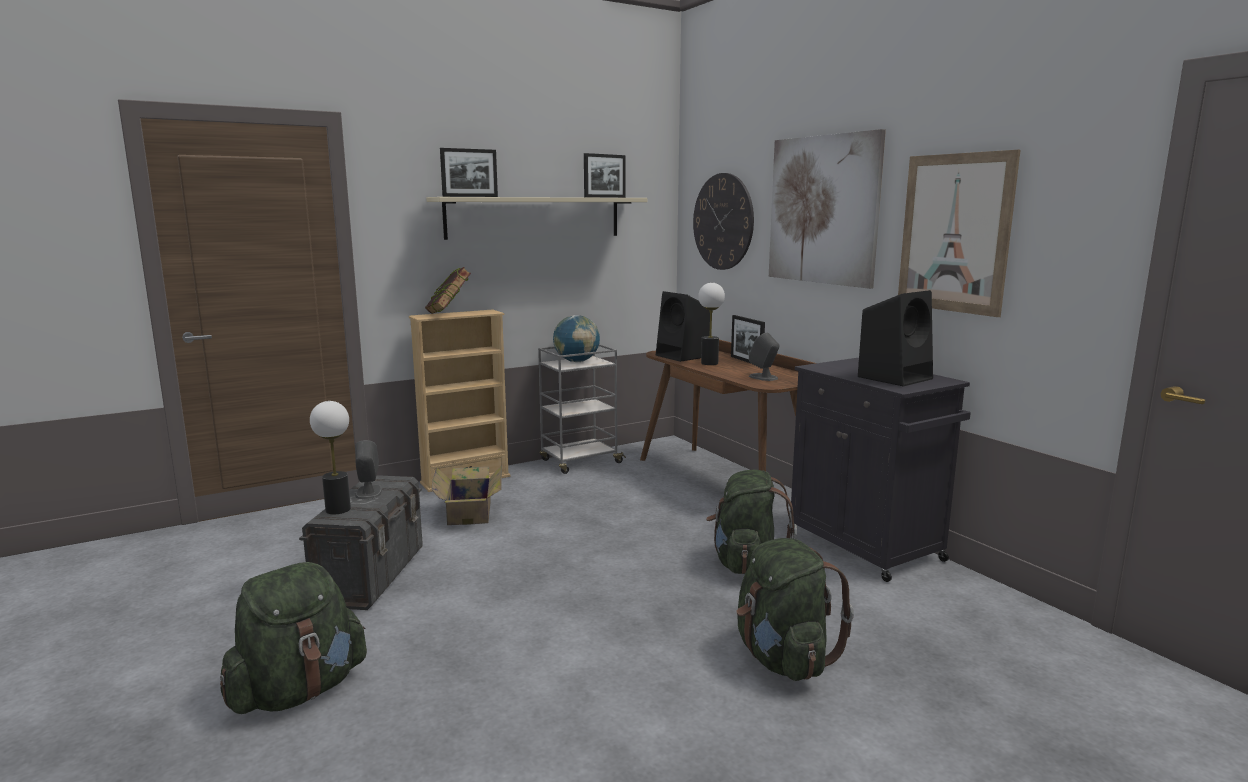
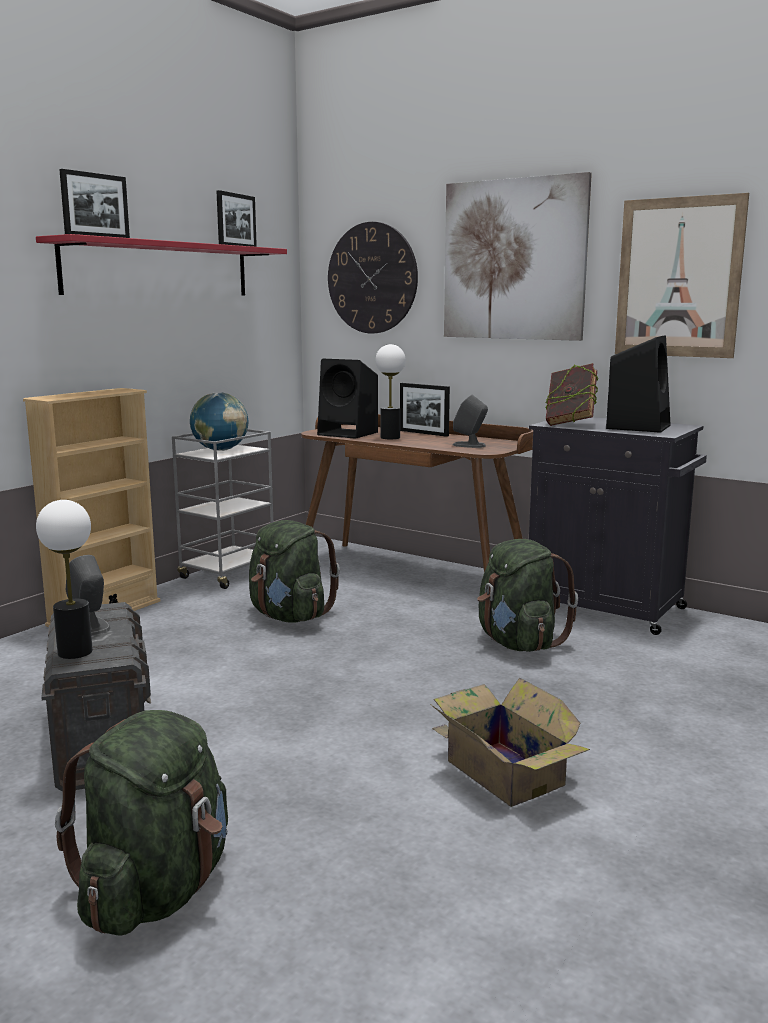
camera: 25 degrees left, 0 degrees up
book [425,267,471,314] -> book moved to [546,363,598,426]
beige shelf [426,197,647,240] -> red shelf [36,234,287,296]
cardboard box [432,465,502,525] -> cardboard box moved to [430,678,590,807]
green backpack [737,538,854,681] -> green backpack moved to [249,520,340,623]

